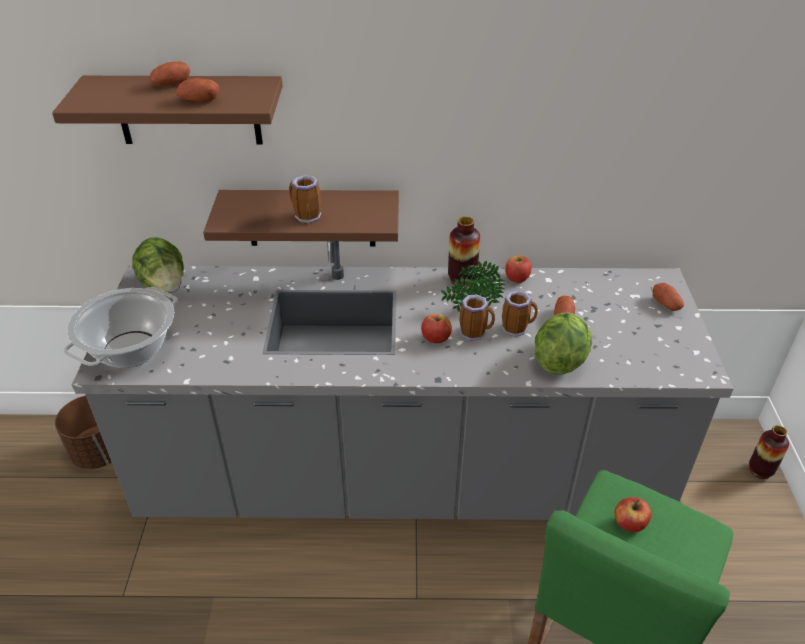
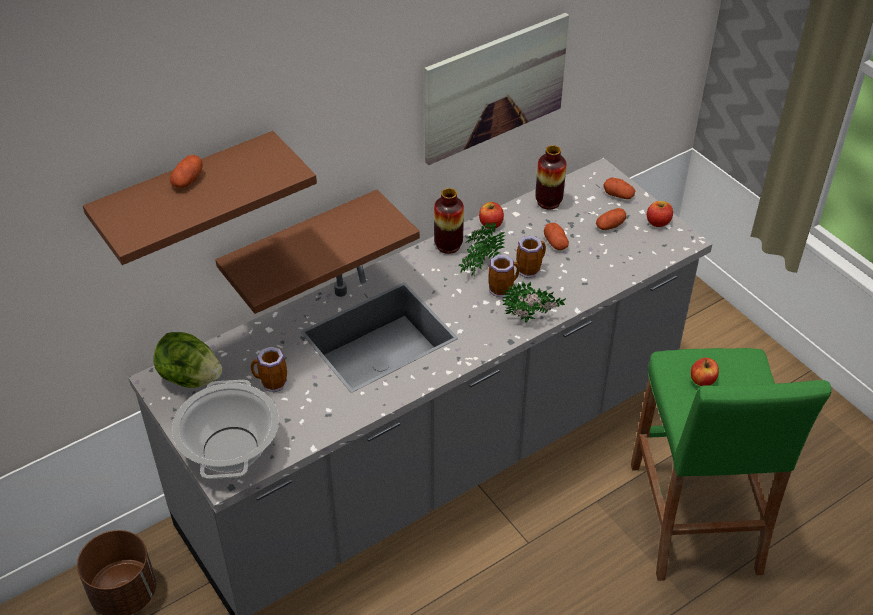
camera: 35 degrees left, 5 degrees up
potato [176,78,219,102] -> potato moved to [596,208,626,230]
mug [289,175,321,223] -> mug moved to [251,347,287,392]
apple [421,314,452,343] -> apple moved to [647,201,673,227]
lettuce [535,313,592,375] -> none
vase [749,425,789,479] -> vase moved to [535,145,566,210]
none -> picture [424,13,569,165]
none -> potted plant [502,281,566,323]

